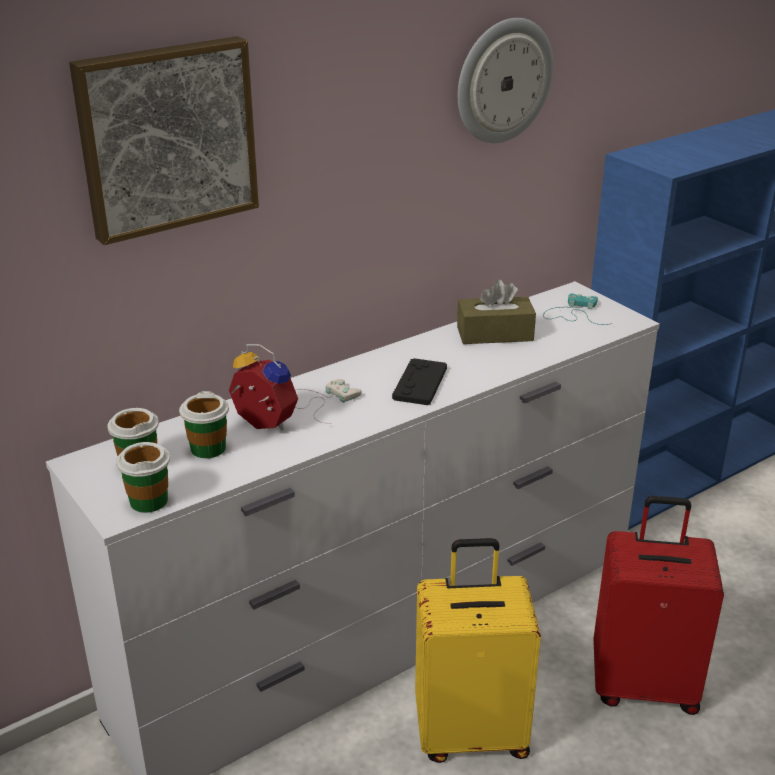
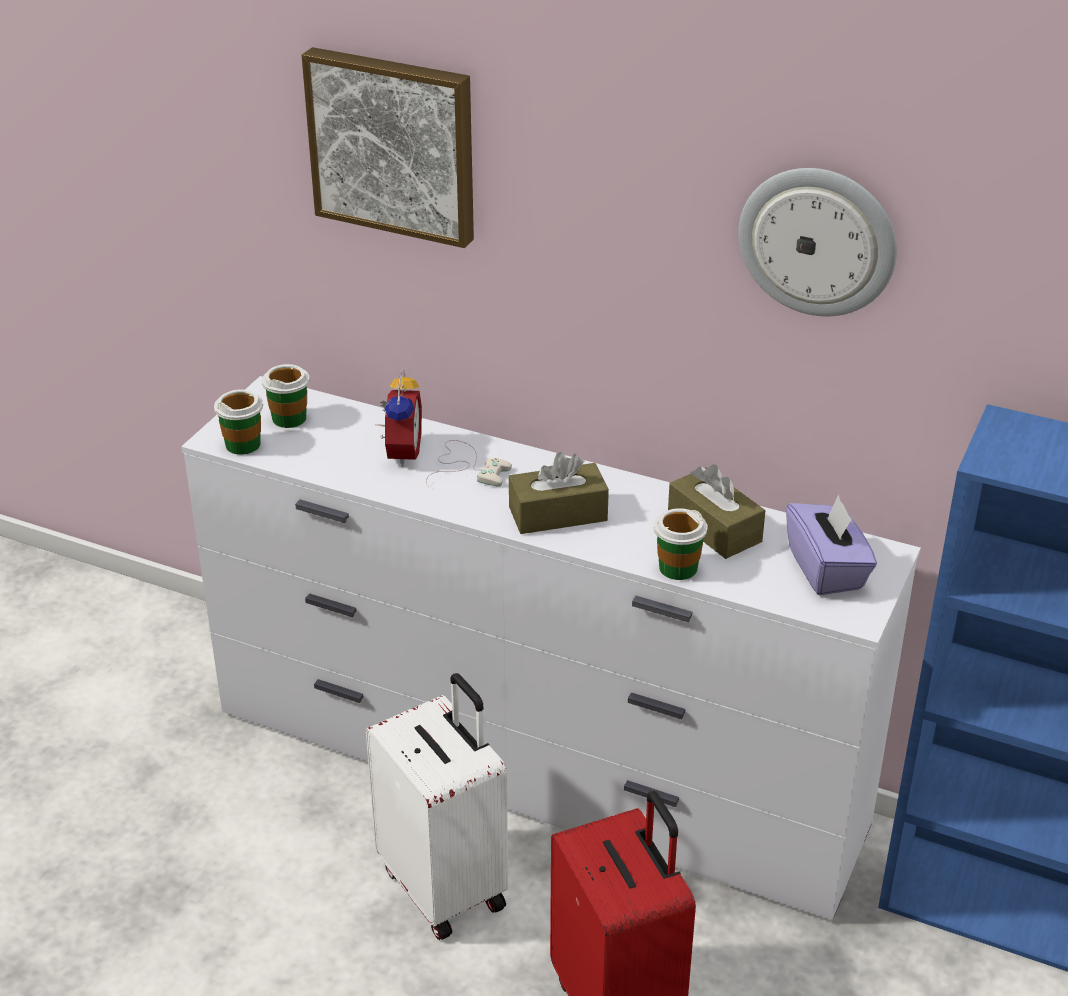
camera: 60 degrees right, 5 degrees up
cup [179,391,229,458] -> cup moved to [654,508,708,580]
black game controller [392,358,447,405] -> brown tissue box [509,452,609,534]
yellow suitcase [415,538,541,763] -> white suitcase [366,673,508,940]
turquoise game controller [543,294,612,325] -> purple tissue box [786,495,877,595]

